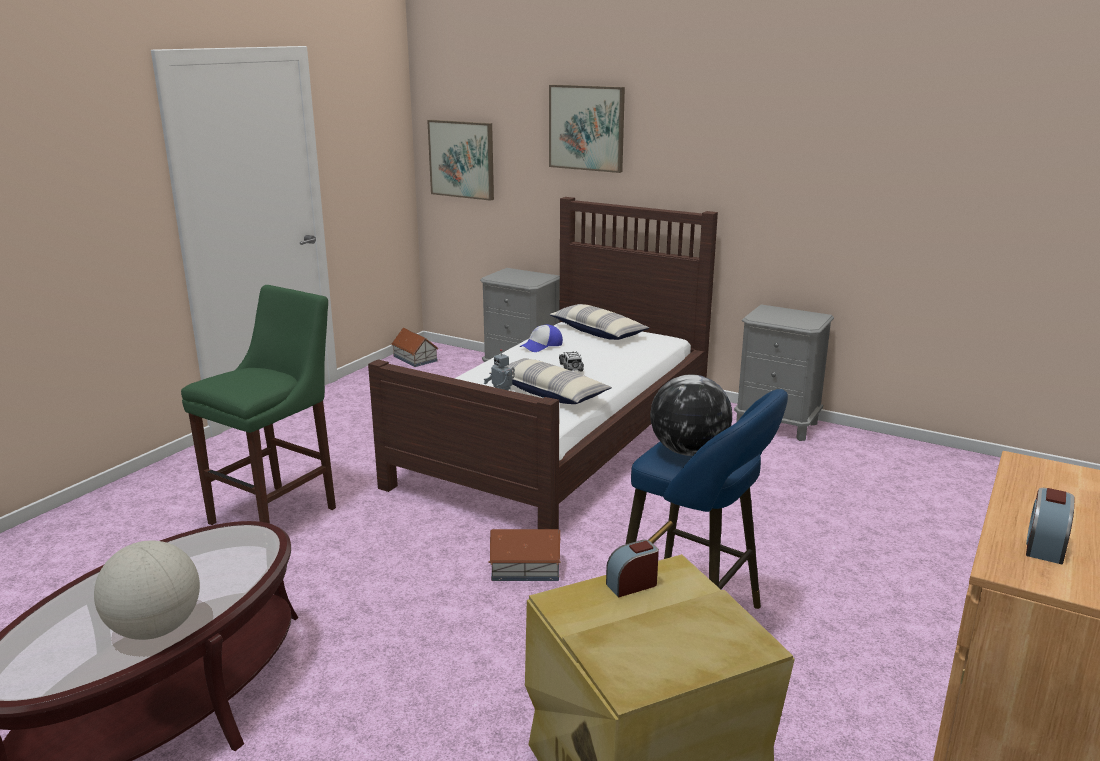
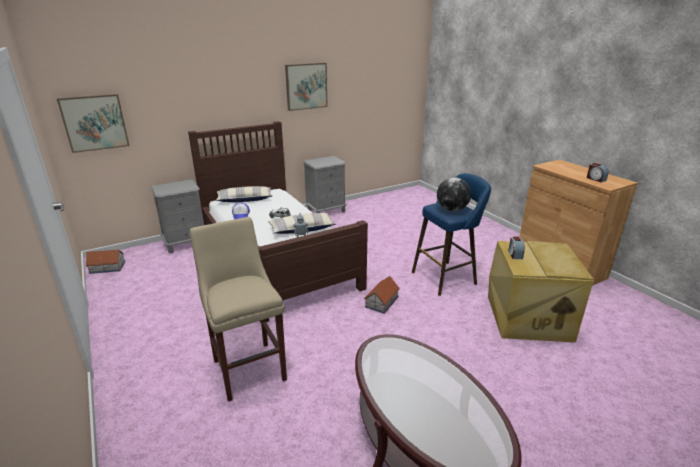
camera: 60 degrees left, 5 degrees up
globe [94,541,200,640] -> none
green stool [181,285,336,525] -> beige stool [190,217,287,402]
picture [549,85,625,173] -> picture moved to [285,63,328,111]

